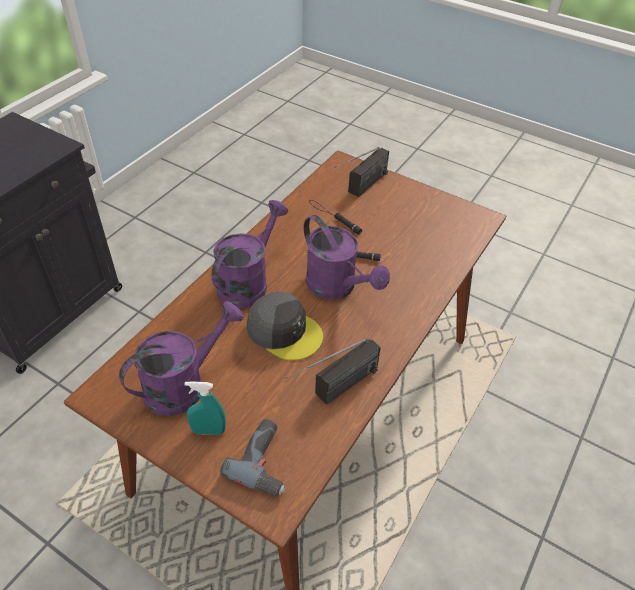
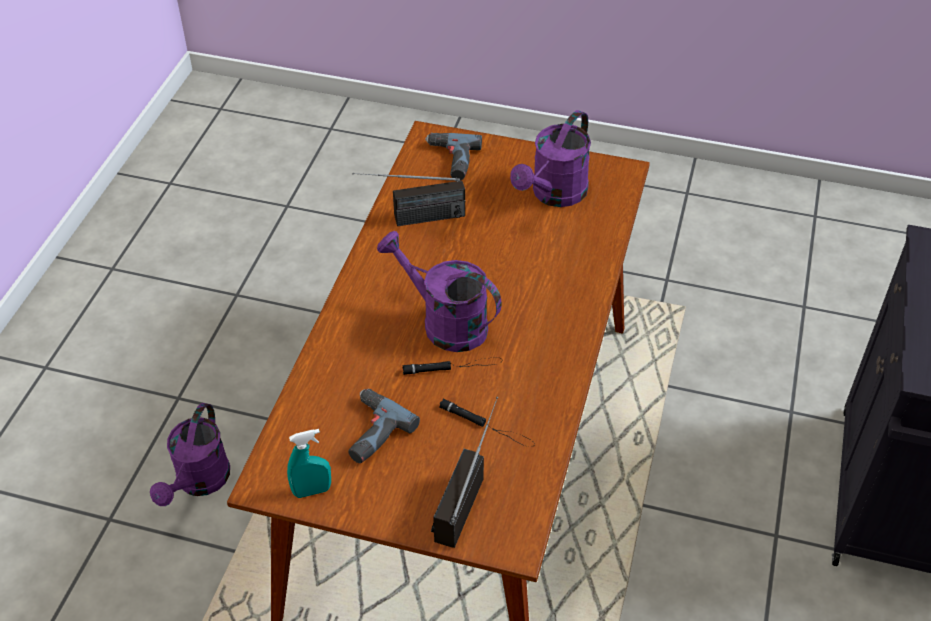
camera: 165 degrees right, 0 degrees up
turquoise spray bottle [185,381,226,435] -> turquoise spray bottle moved to [287,429,331,498]
purple watering can [212,200,288,309] -> purple watering can moved to [150,403,230,506]
grey cap [247,292,323,360] -> none
radio [285,338,381,405] -> radio turned 135 degrees counterclockwise [353,173,465,226]
none -> power drill [348,389,420,463]

